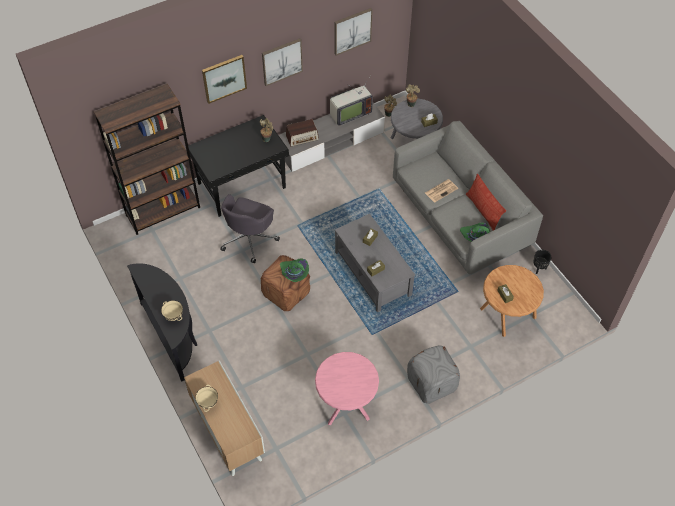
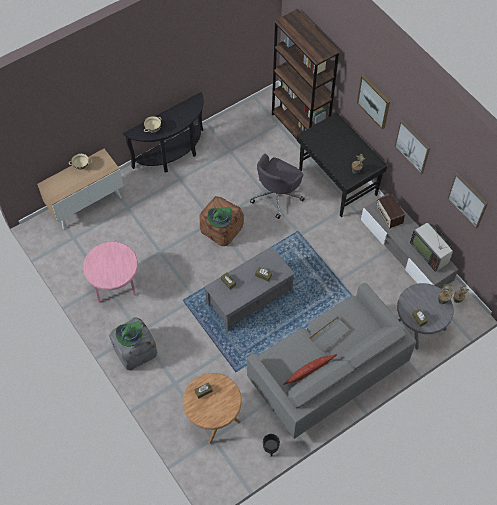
camera: 85 degrees right, 5 degrees up
grey office chair [220,194,280,263] -> grey office chair turned 75 degrees counterclockwise [250,154,305,219]
newspaper [425,180,458,203] -> grey tray [309,317,351,352]
green hat [460,223,490,242] -> green hat moved to [115,321,142,347]

